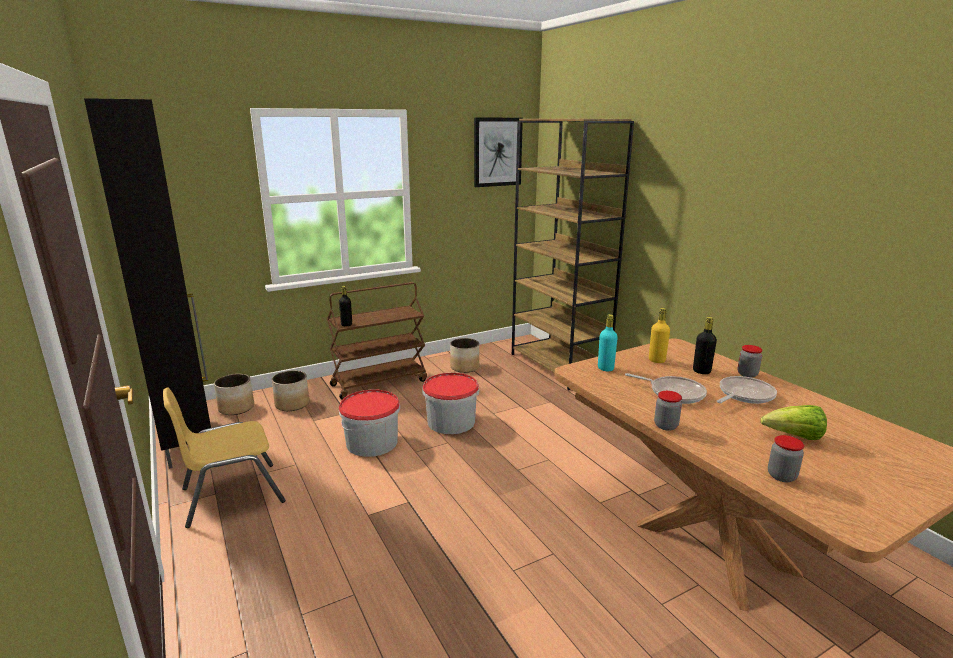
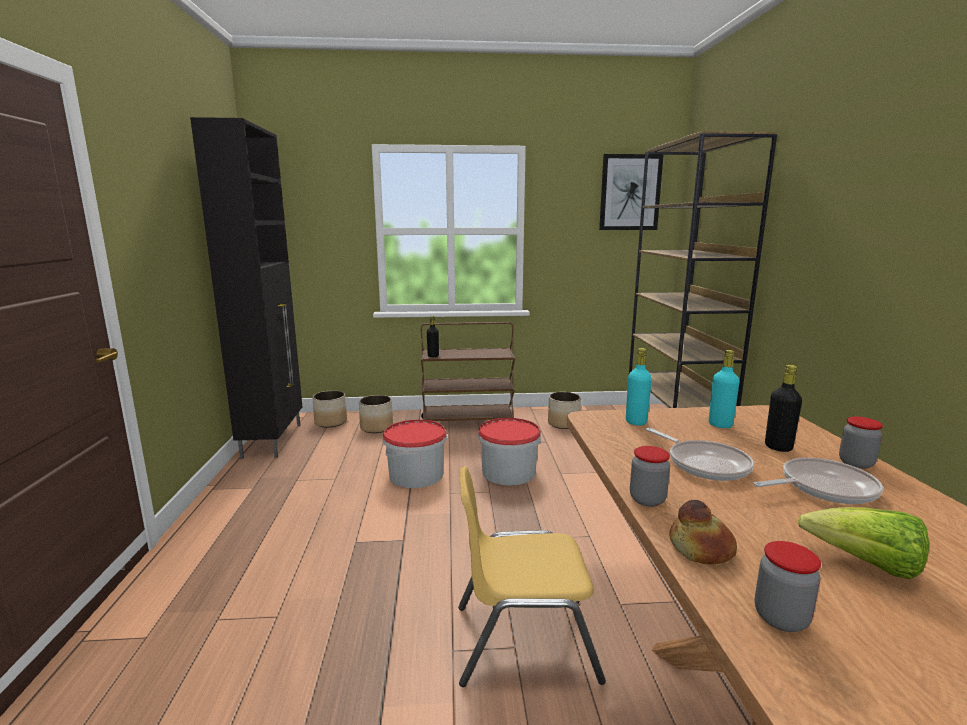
camera: 25 degrees right, 5 degrees down
yellow chair [163,387,286,528] -> yellow chair moved to [458,466,606,687]
yellow bottle [649,308,670,363] -> turquoise bottle [709,350,740,428]
none -> bread [669,500,737,565]

